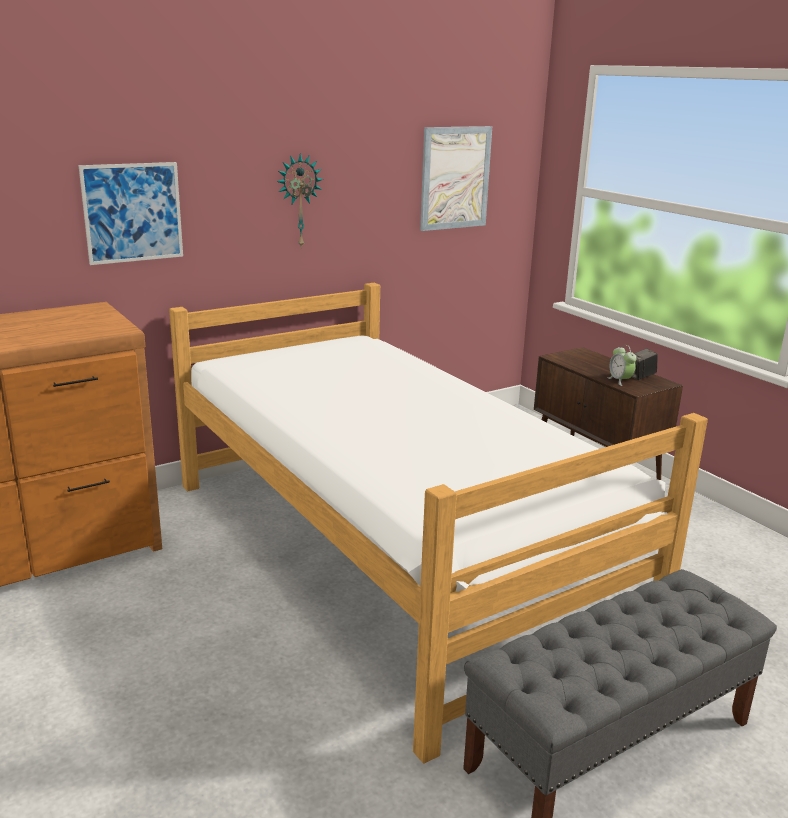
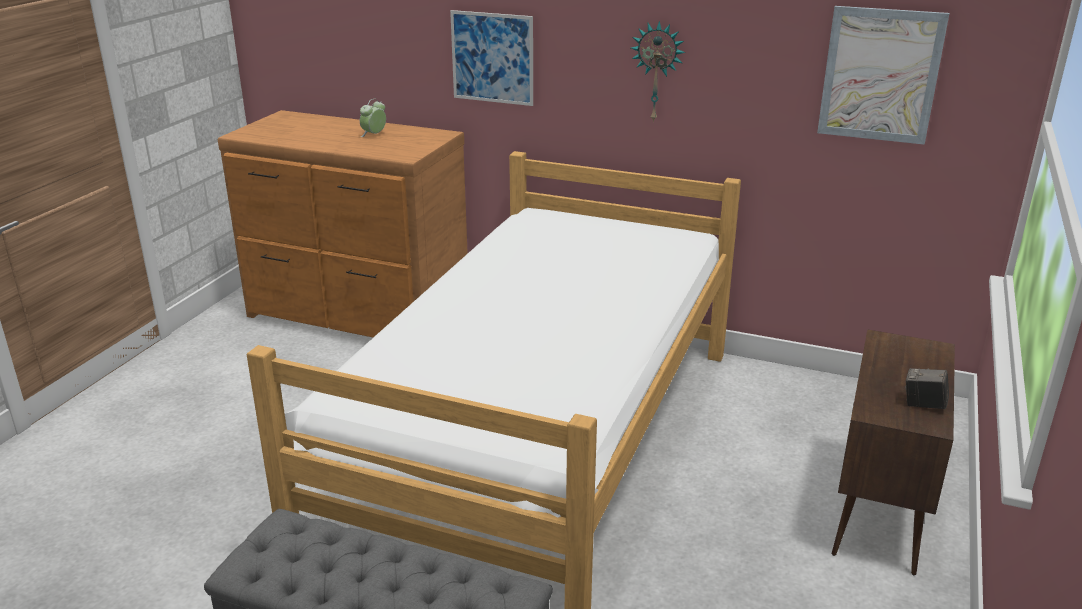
camera: 55 degrees right, 5 degrees up
alarm clock [607,345,636,386] -> alarm clock moved to [360,98,386,137]

